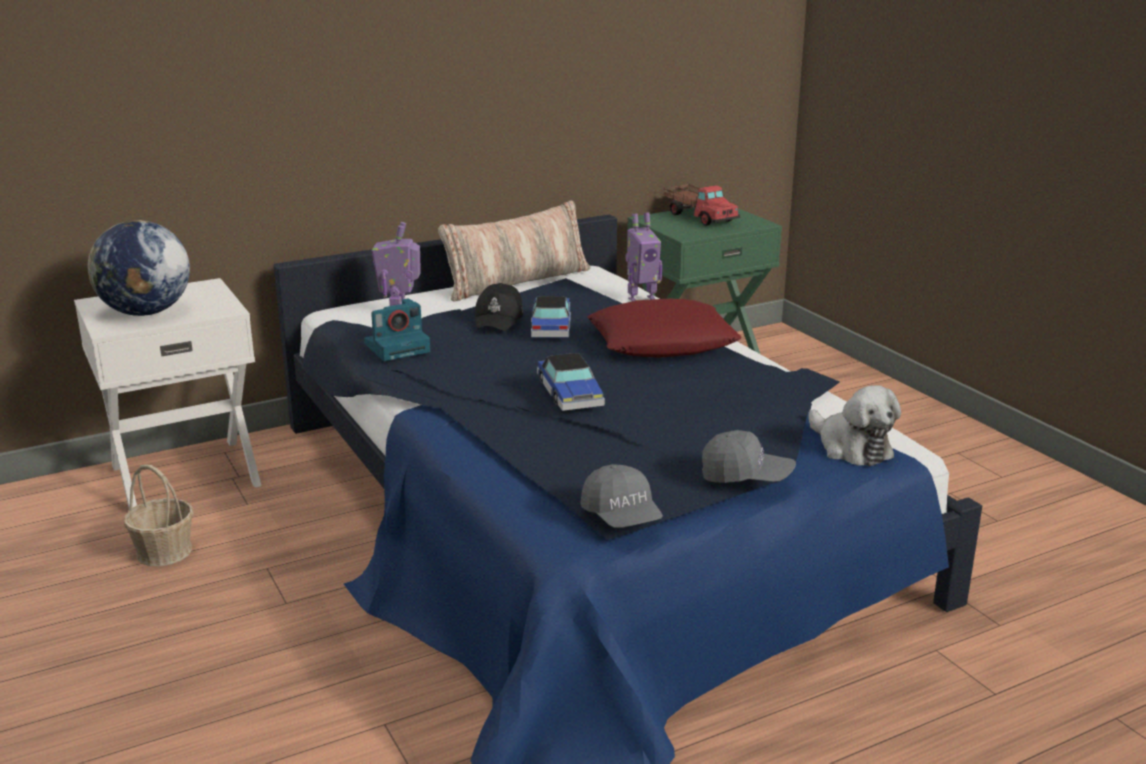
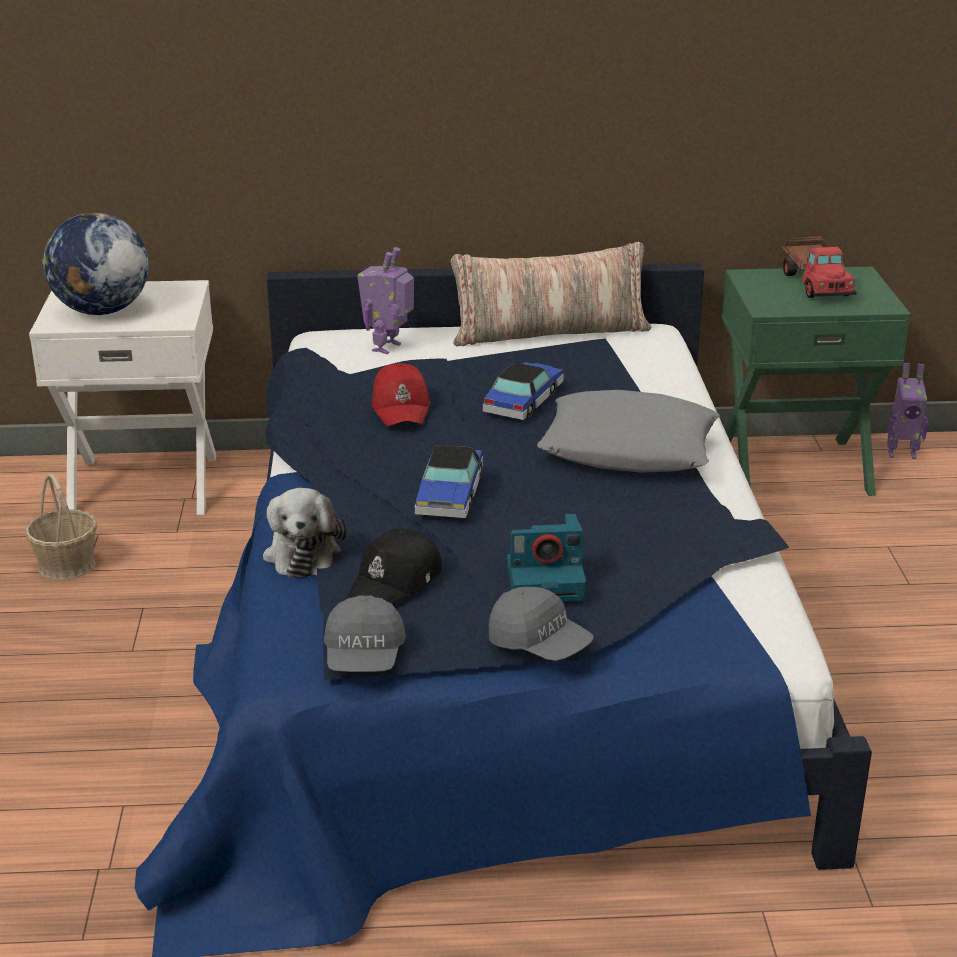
camera: 25 degrees right, 5 degrees up
camera [364,298,430,361] -> camera moved to [507,514,586,602]
black cap [474,283,523,331] -> black cap moved to [346,528,442,605]
red pillow [587,298,741,358] -> grey pillow [537,390,720,473]
toy robot [625,212,662,301] -> toy robot moved to [887,363,928,459]
plush toy [808,385,901,466] -> plush toy moved to [263,488,347,578]
none -> red cap [372,363,431,426]

